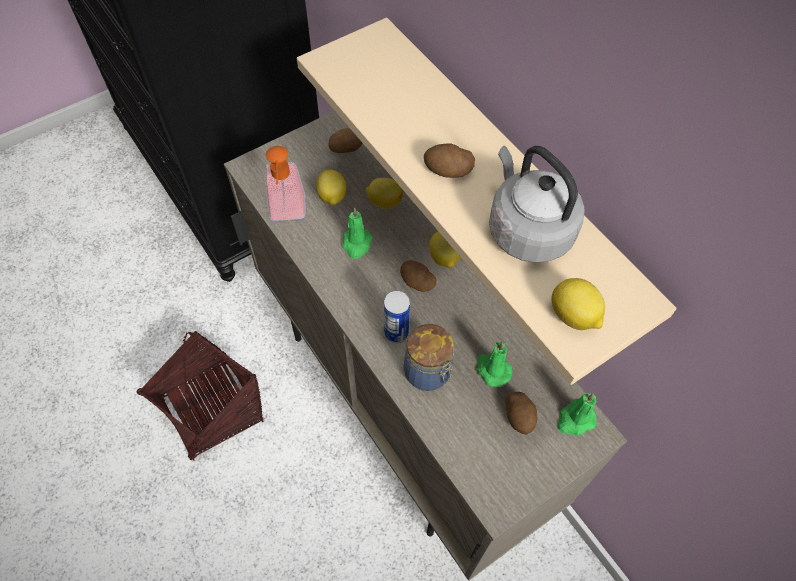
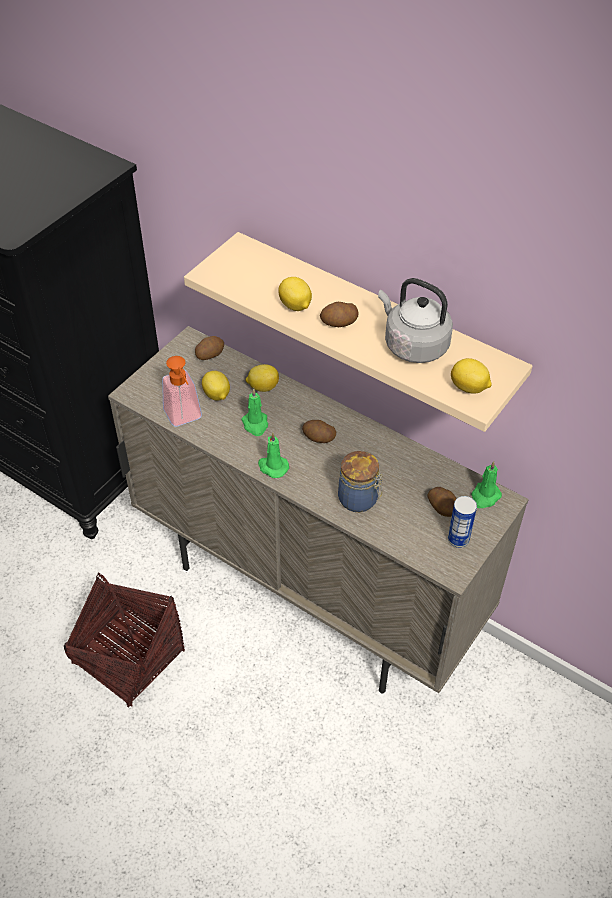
camera: 20 degrees left, 10 degrees down
can [384,291,410,343] -> can moved to [448,496,477,548]
lemon [429,231,460,268] -> lemon moved to [278,277,312,311]
green candle [477,342,513,387] -> green candle moved to [258,432,289,478]

